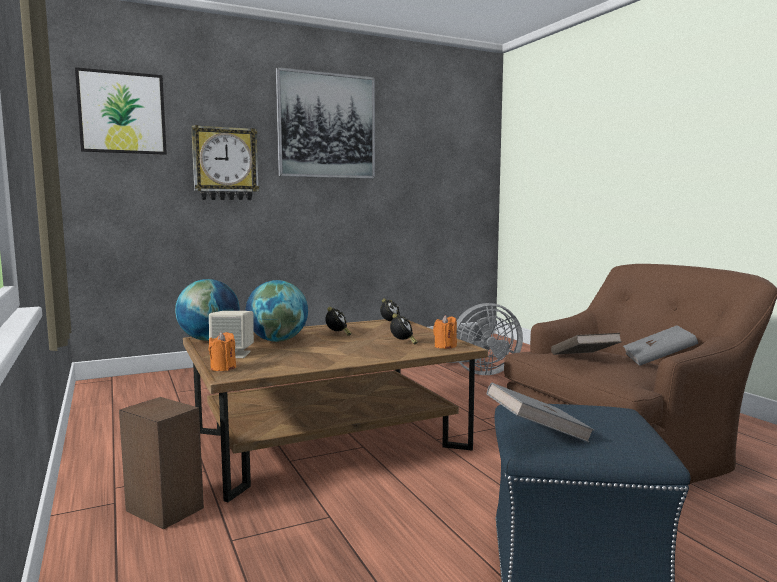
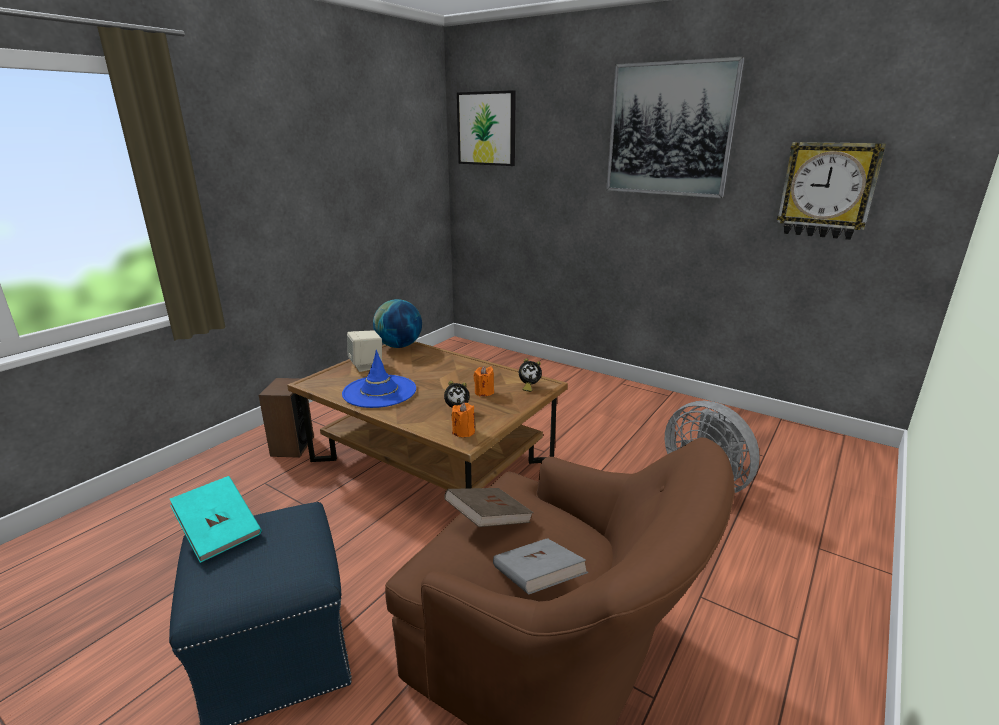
camera: 60 degrees right, 15 degrees up
wall clock [191,125,259,200] -> wall clock moved to [777,142,886,240]
orange candle [209,332,236,371] -> orange candle moved to [473,366,494,396]
globe [246,280,308,342] -> none
alarm clock [326,307,352,336] -> none
grey book [487,383,594,442] -> turquoise book [170,476,262,563]
none -> blue hat [342,350,416,408]

